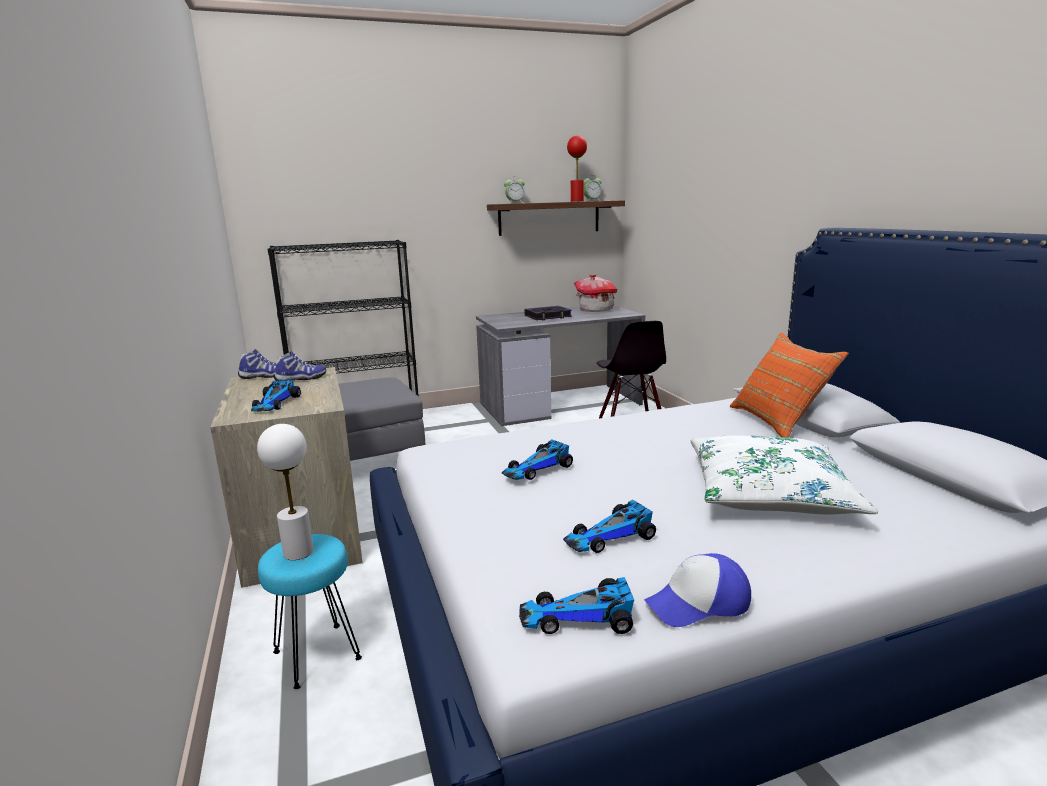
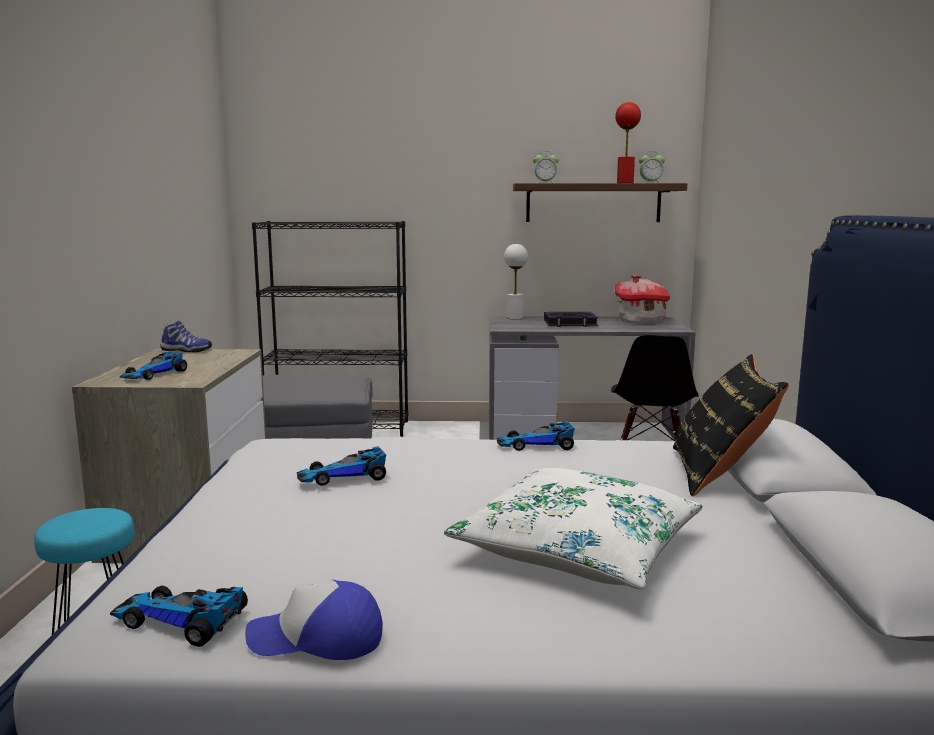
camera: 20 degrees right, 5 degrees down
white table lamp [257,424,314,560] -> white table lamp moved to [504,244,528,319]
shoe [274,351,326,381] -> none
toy car [563,500,656,553] -> toy car moved to [497,421,575,451]
orange pillow [730,332,849,438] -> black pillow [673,354,789,497]

